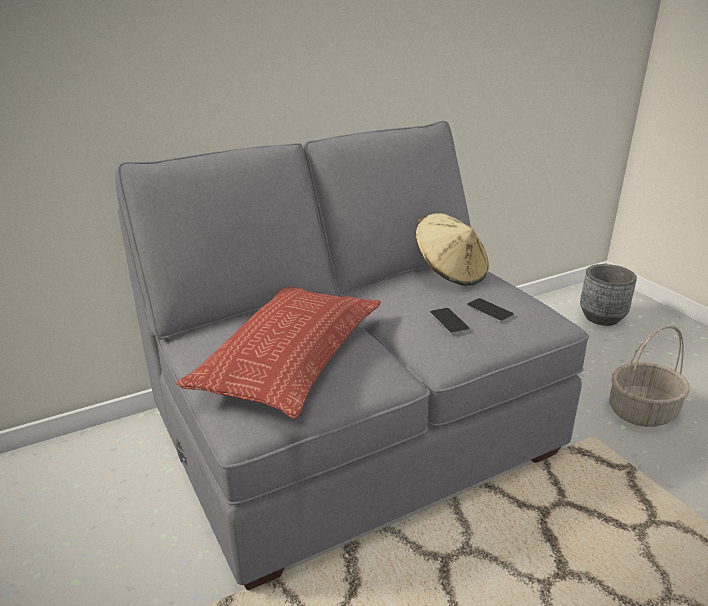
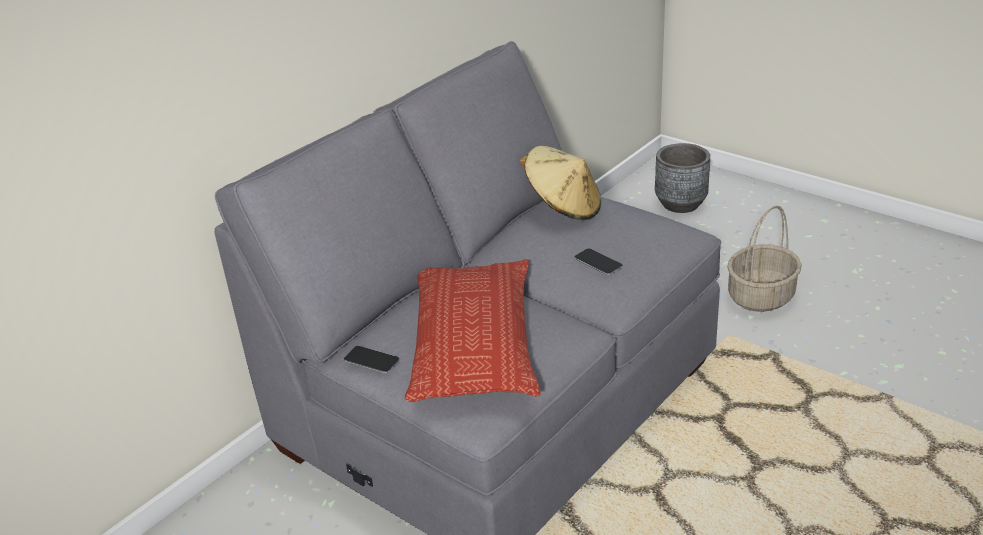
camera: 20 degrees left, 5 degrees up
phone [467,298,514,322] -> phone moved to [344,346,399,373]

